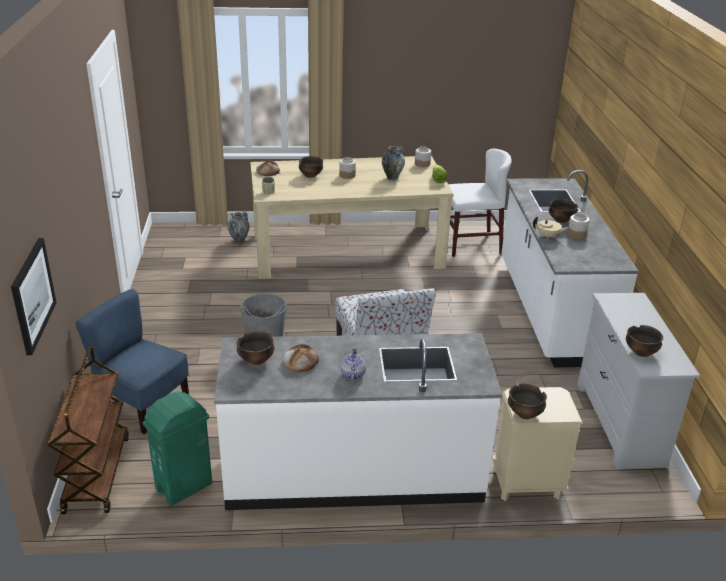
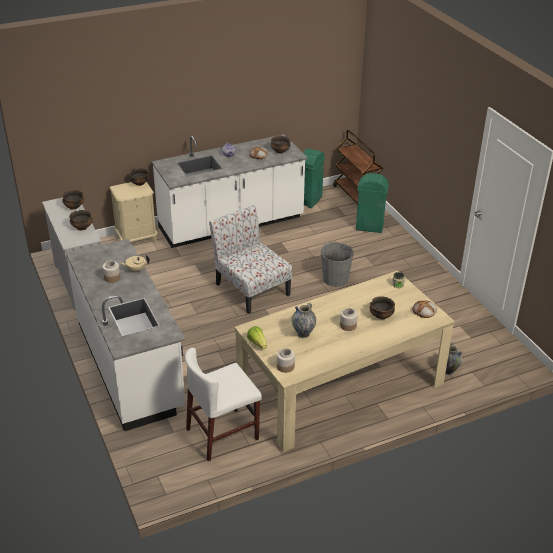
camera: 160 degrees right, 5 degrees up
picture [11,238,57,355] -> none
blue chair [75,289,189,434] -> green trash can [356,173,389,233]
bowl [549,199,578,223] -> bowl moved to [69,210,93,231]

